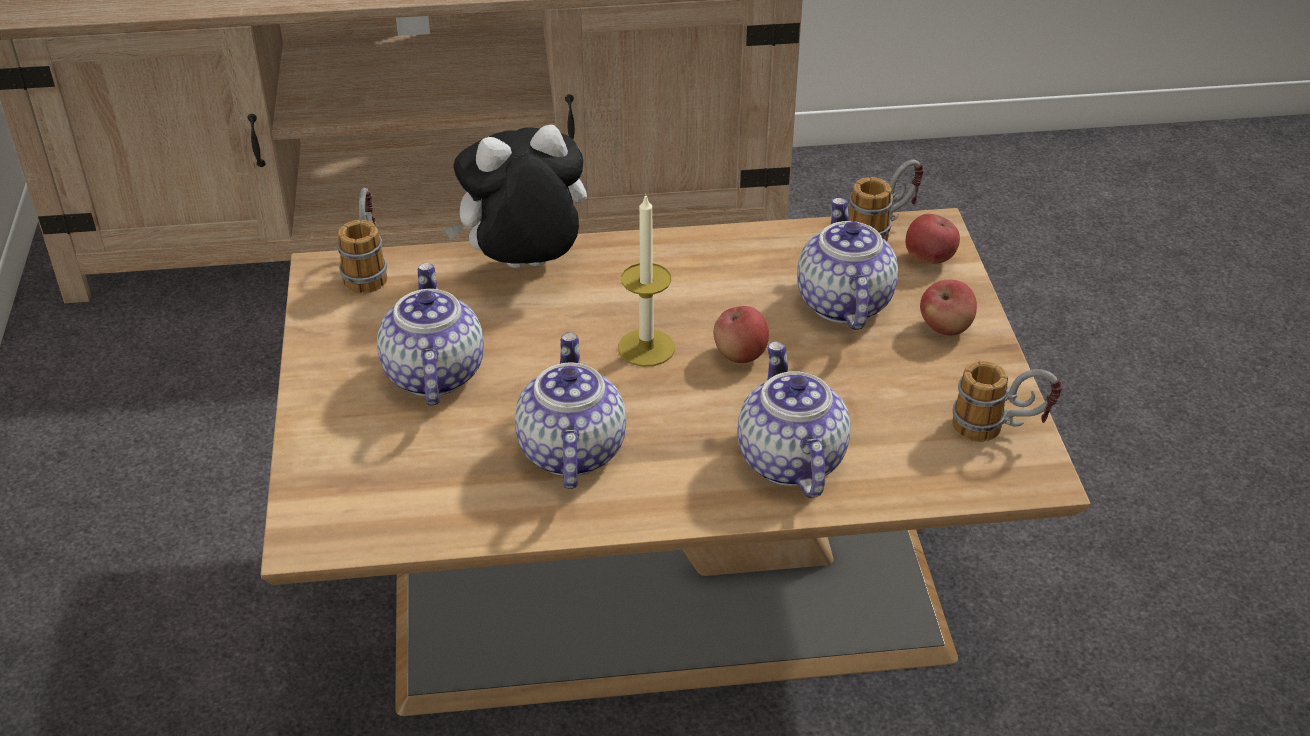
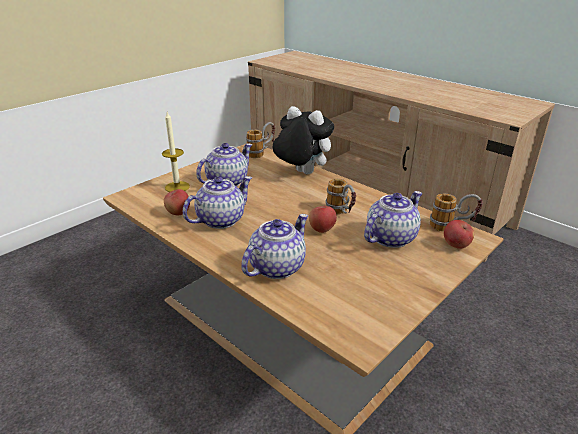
camera: 50 degrees right, 10 degrees down
candle [618,193,675,367] -> candle moved to [162,112,190,192]
apple [920,280,977,336] -> apple moved to [164,189,190,215]
mug [952,361,1062,442] -> mug moved to [325,179,356,214]

